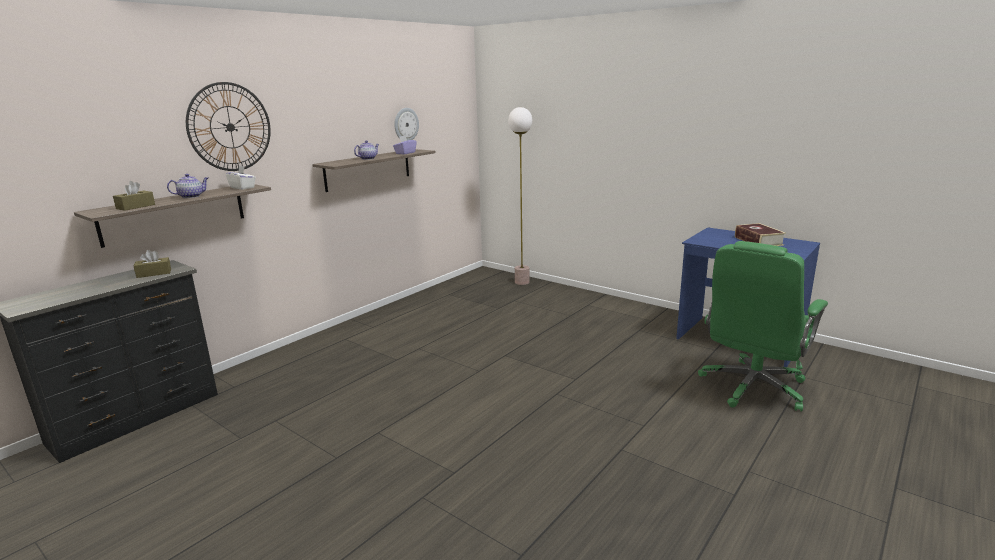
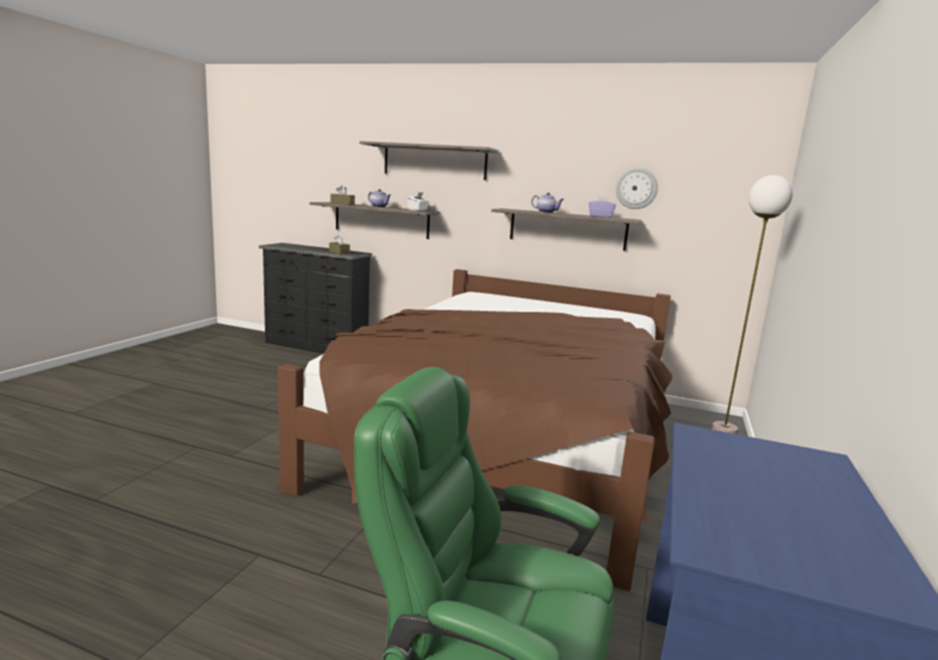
camera: 70 degrees right, 5 degrees down
wall clock [186,82,271,171] -> shelf [359,141,499,180]
book [735,223,786,246] -> none
none -> brown bed [278,269,672,591]

